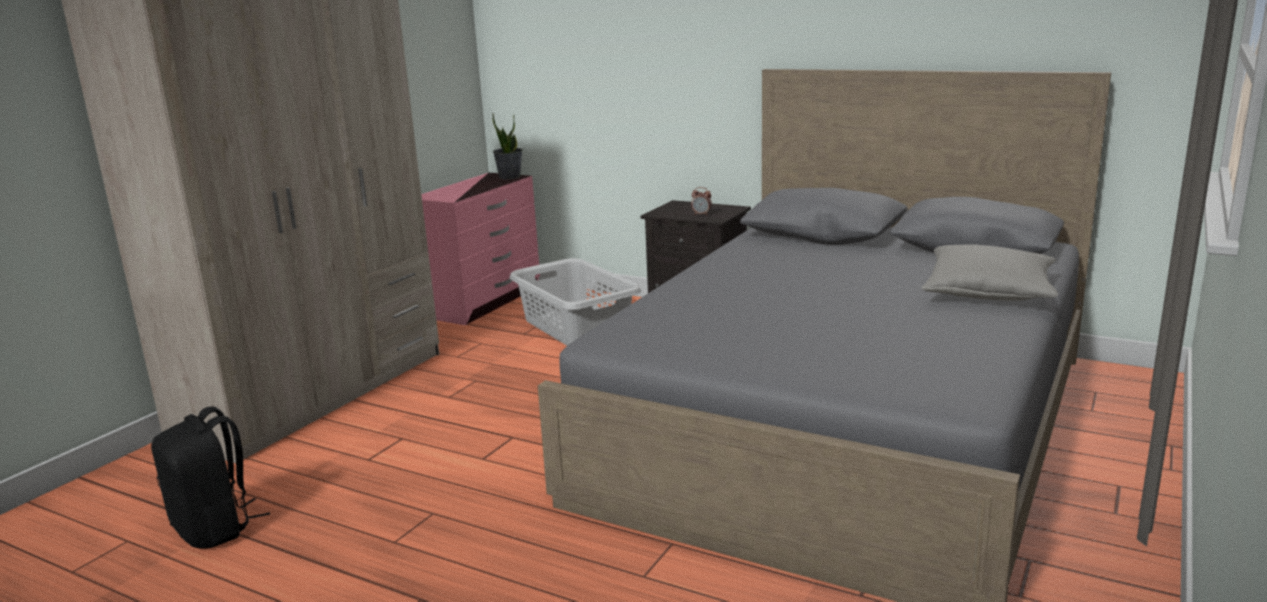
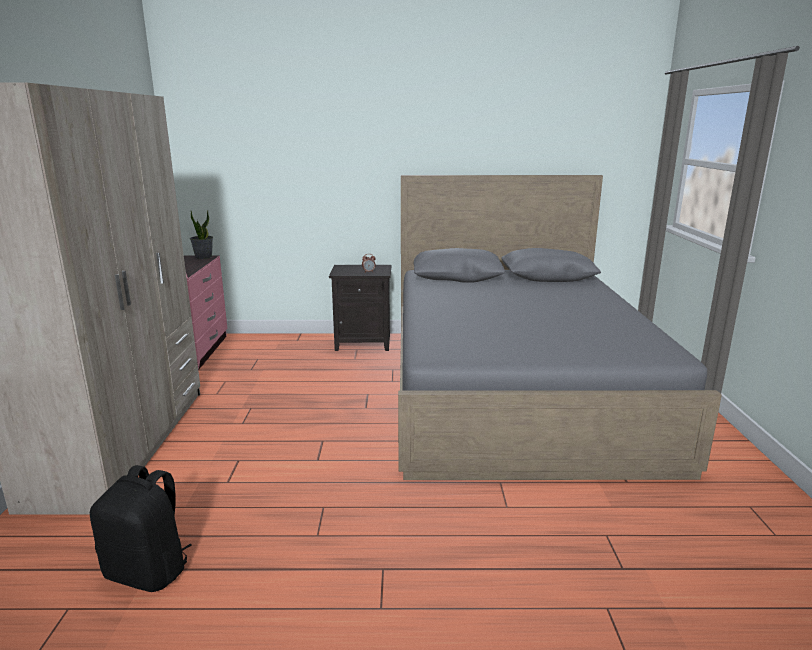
camera: 30 degrees left, 0 degrees up
grey laundry basket [509,258,641,346] -> none
grey pillow [922,244,1058,301] -> none

